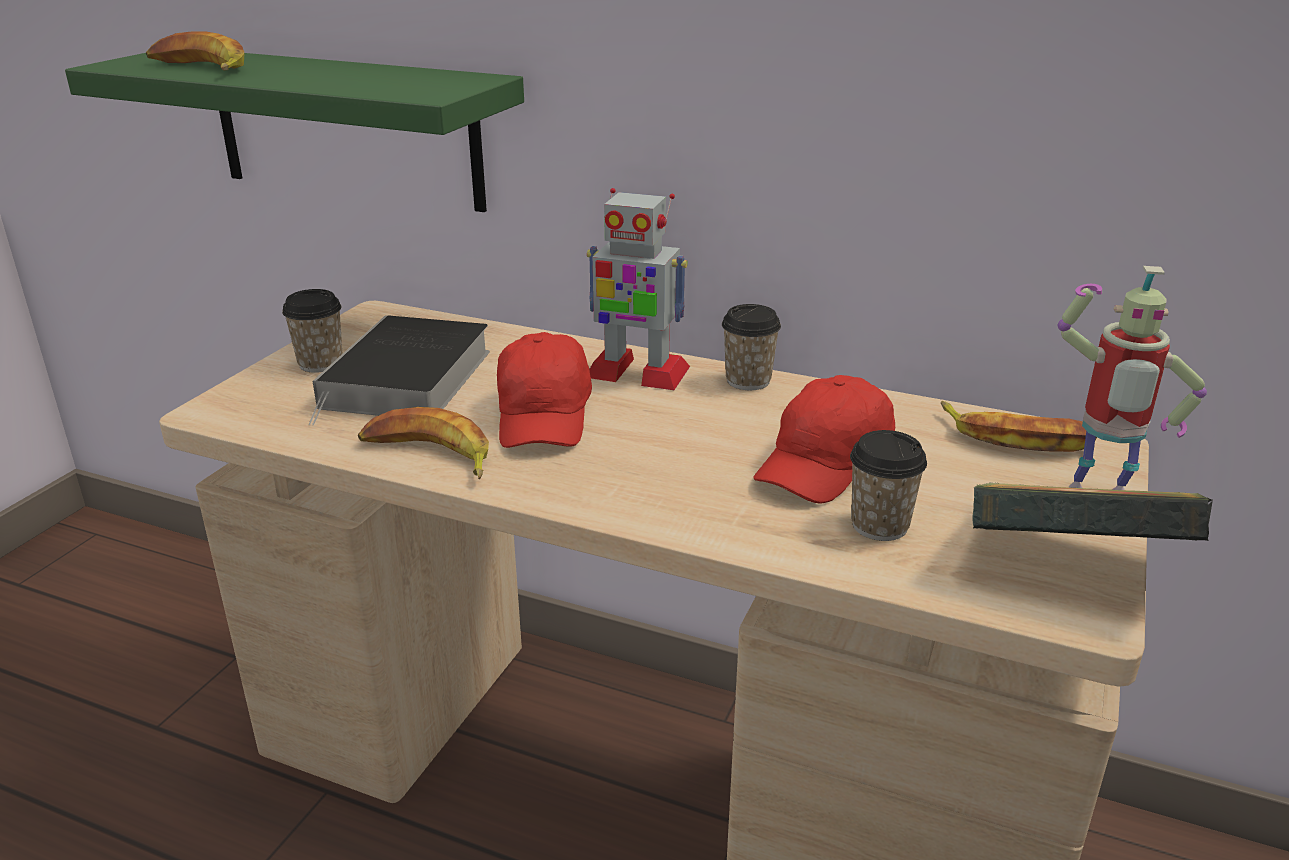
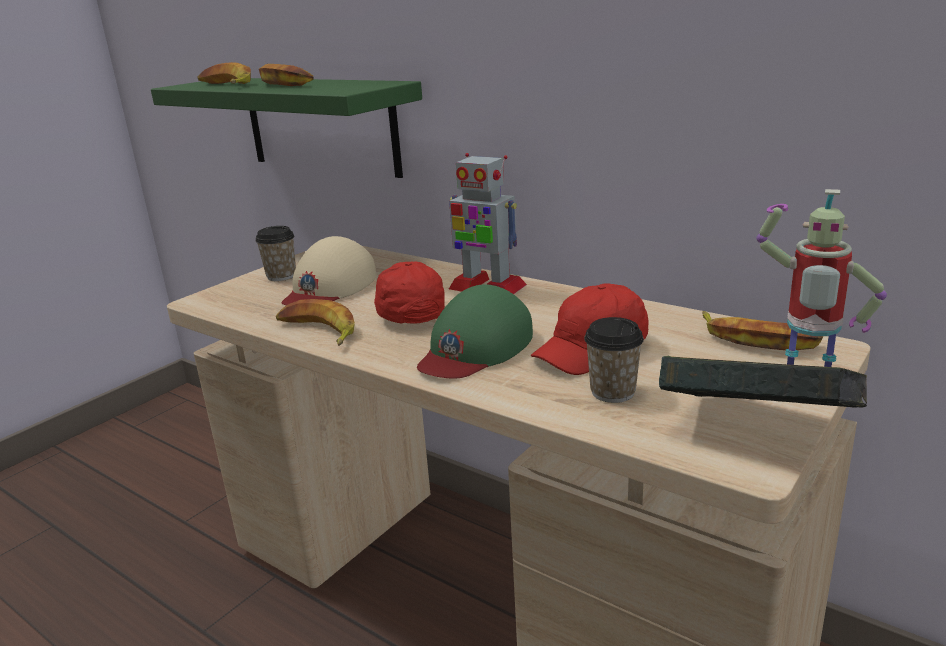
camera: 15 degrees right, 5 degrees down
book [309,315,490,425] -> beige cap [282,236,376,305]
red cap [497,332,592,448] -> red cap turned 150 degrees clockwise [374,262,445,324]
cup [722,304,781,390] -> none
none -> banana [259,64,314,86]
none -> green cap [417,284,533,379]

